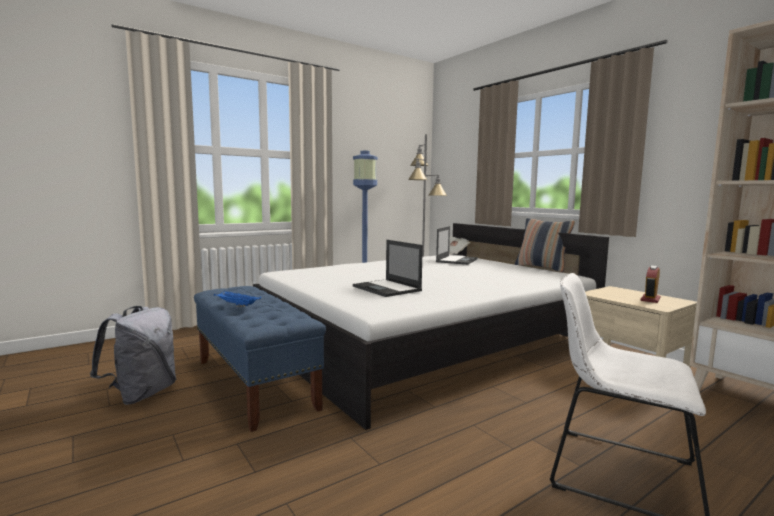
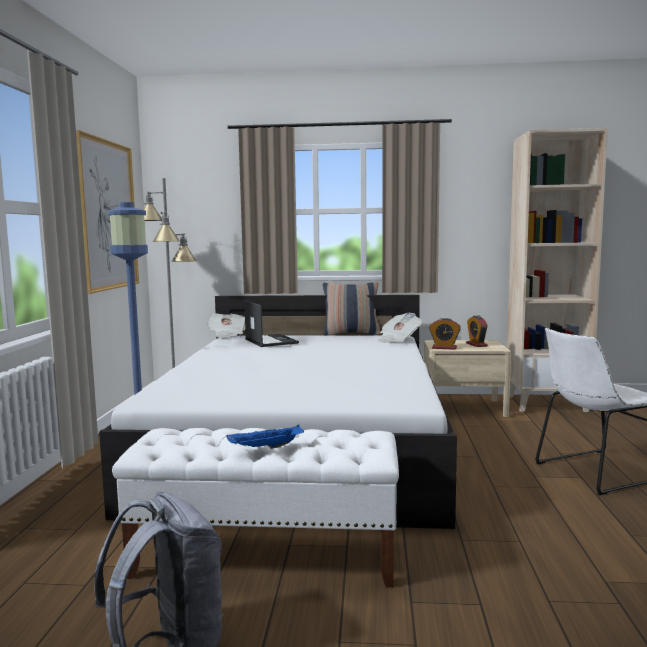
camera: 50 degrees left, 0 degrees up
blue bench [194,286,326,432] -> white bench [112,428,399,588]
laptop [353,240,423,297] -> none
none -> picture [76,130,139,294]
none -> newspaper [378,313,422,343]
none -> alarm clock [429,318,461,350]

